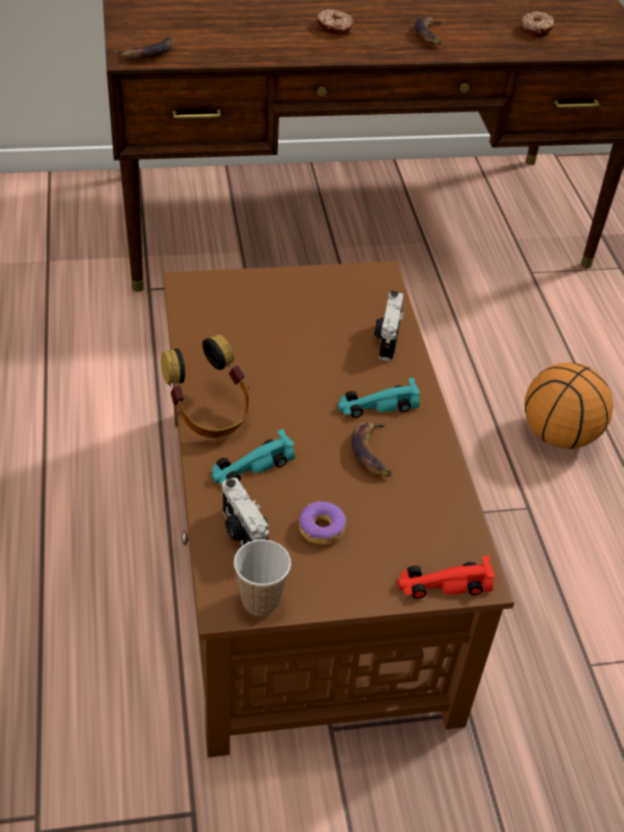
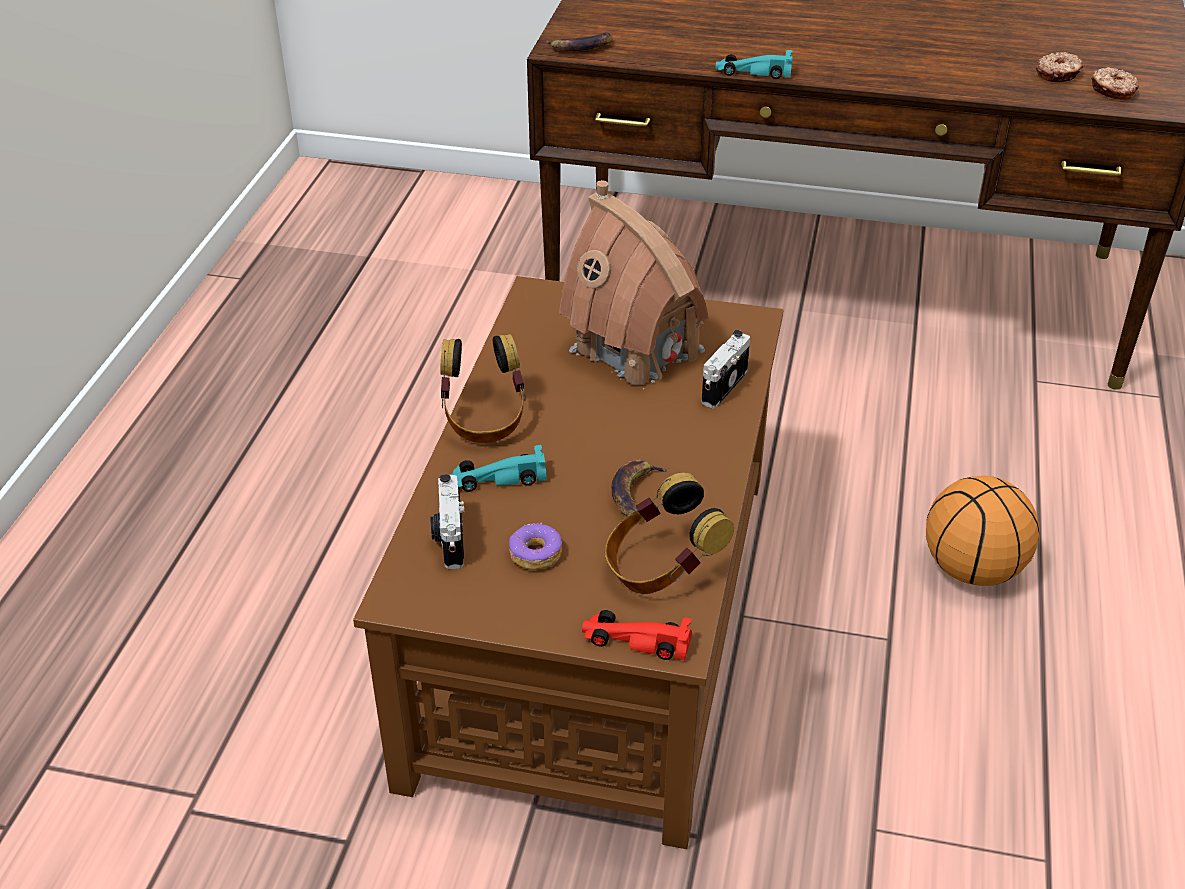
camera: 25 degrees right, 5 degrees down
cup [234,539,291,616] -> none
donut [316,9,354,36] -> donut moved to [1091,67,1139,100]
turquoise toy car [338,378,420,418] -> turquoise toy car moved to [715,50,792,79]
banana [415,16,443,45] -> none
none -> toy house [559,180,709,390]
none -> headphones [605,472,734,594]

